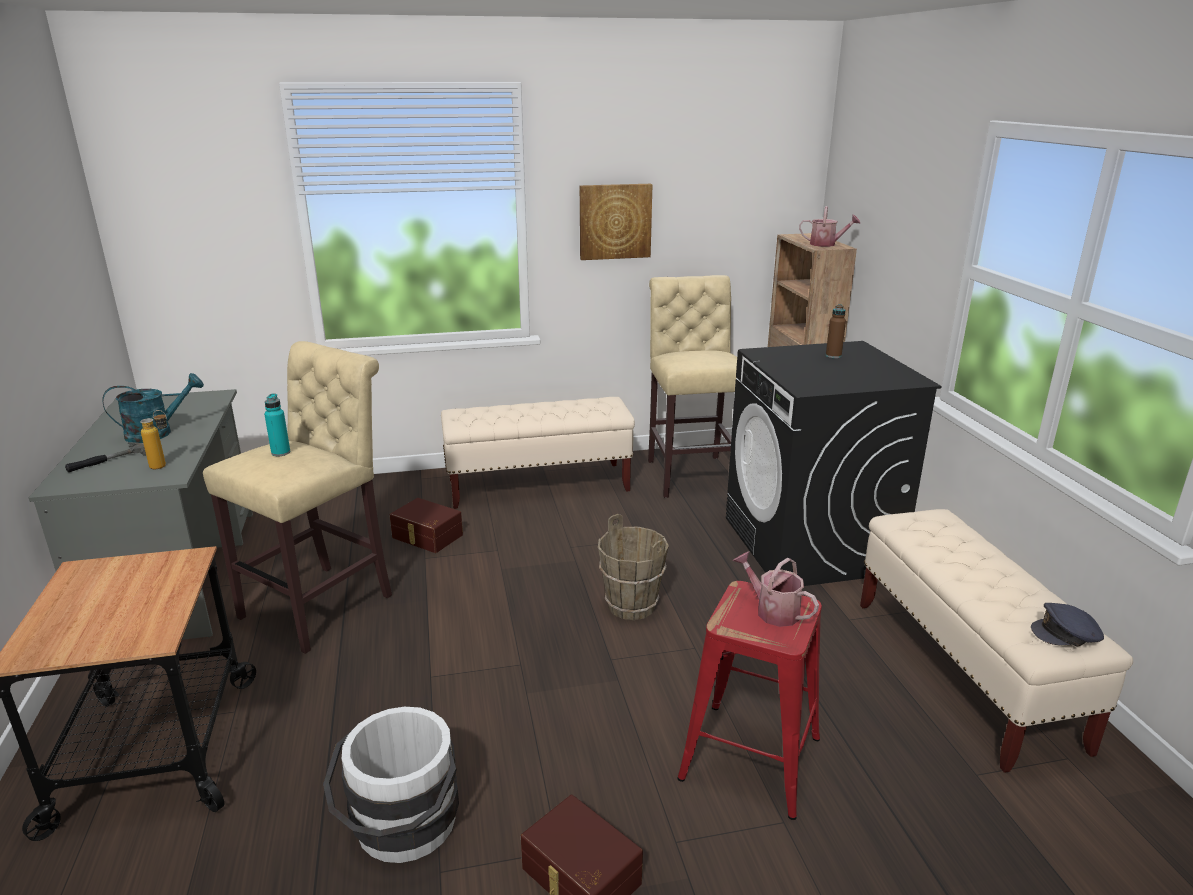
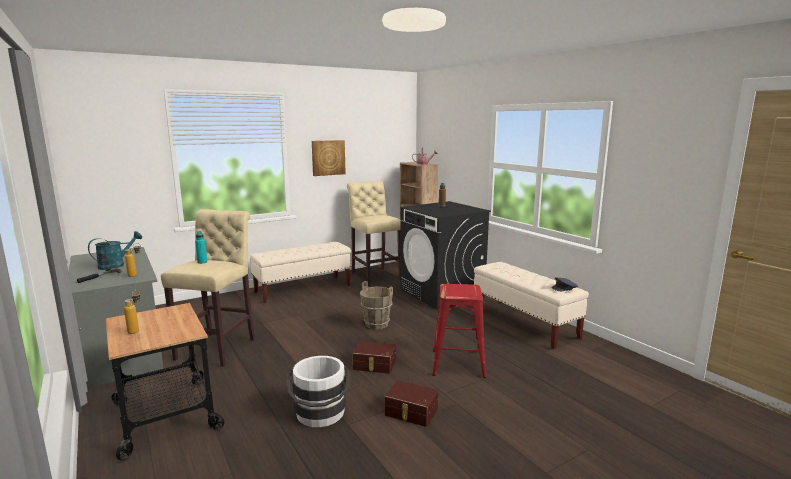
camera: 20 degrees left, 10 degrees down
brown storage box [390,498,463,553] -> brown storage box moved to [352,341,396,374]
watering can [733,552,819,627] -> none
none -> bottle [124,290,140,334]

